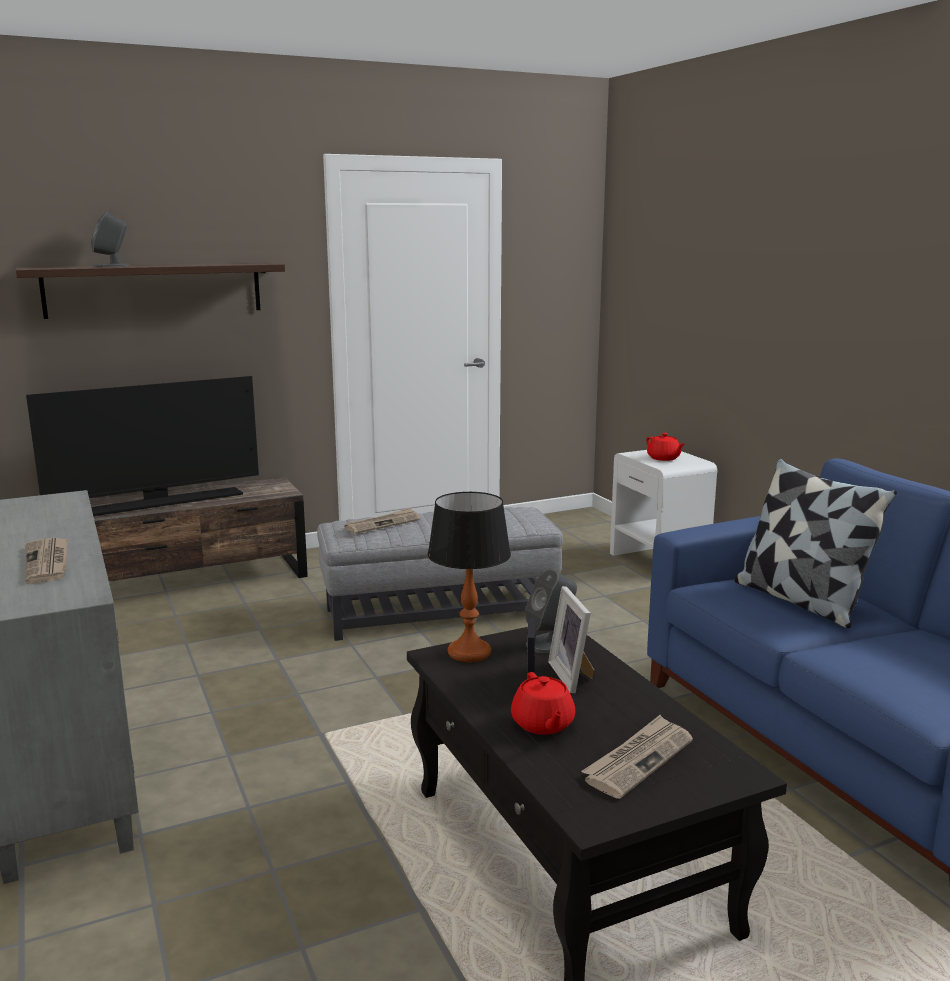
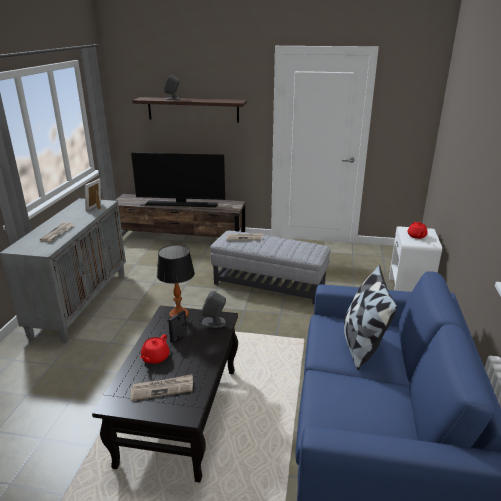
camera: 35 degrees right, 10 degrees up
picture frame [548,586,594,694] -> picture frame moved to [85,179,101,211]

